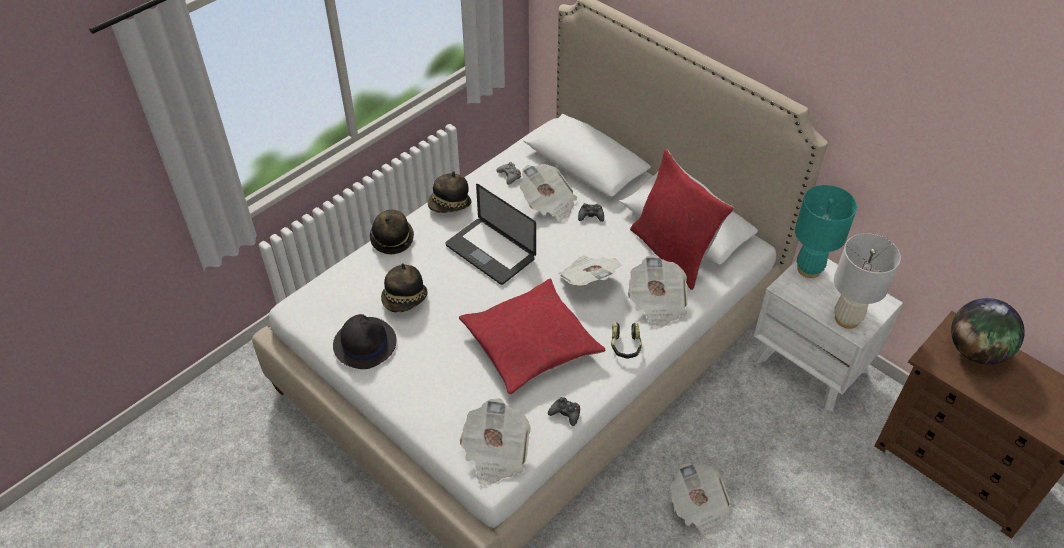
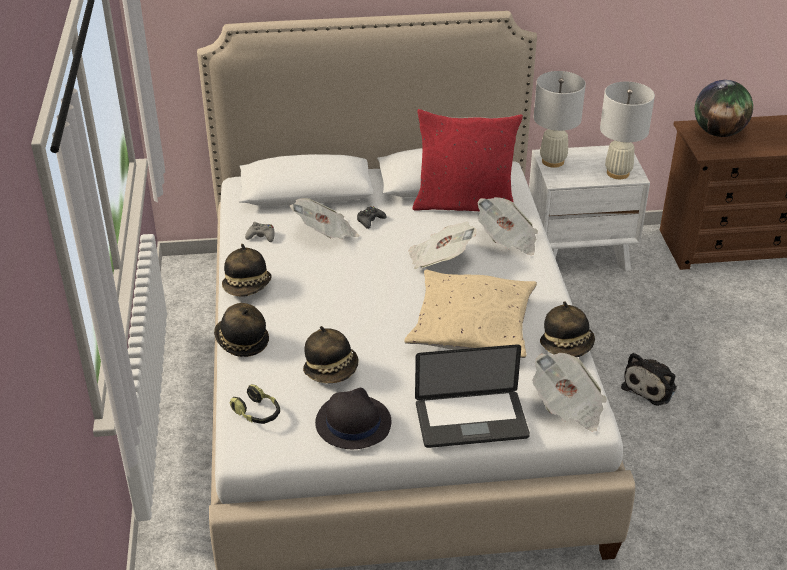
camera: 50 degrees left, 10 degrees down
laptop [445,184,536,285] -> laptop moved to [415,344,530,448]
red pillow [459,278,606,394] -> beige pillow [404,269,537,358]
black game controller [548,397,580,426] -> hat [540,301,595,357]
headphones [611,322,642,359] -> headphones moved to [230,384,280,424]
newspaper [670,462,732,539] -> plush toy [621,353,677,406]
turquoise table lamp [795,185,857,278] -> white table lamp [534,71,586,168]

